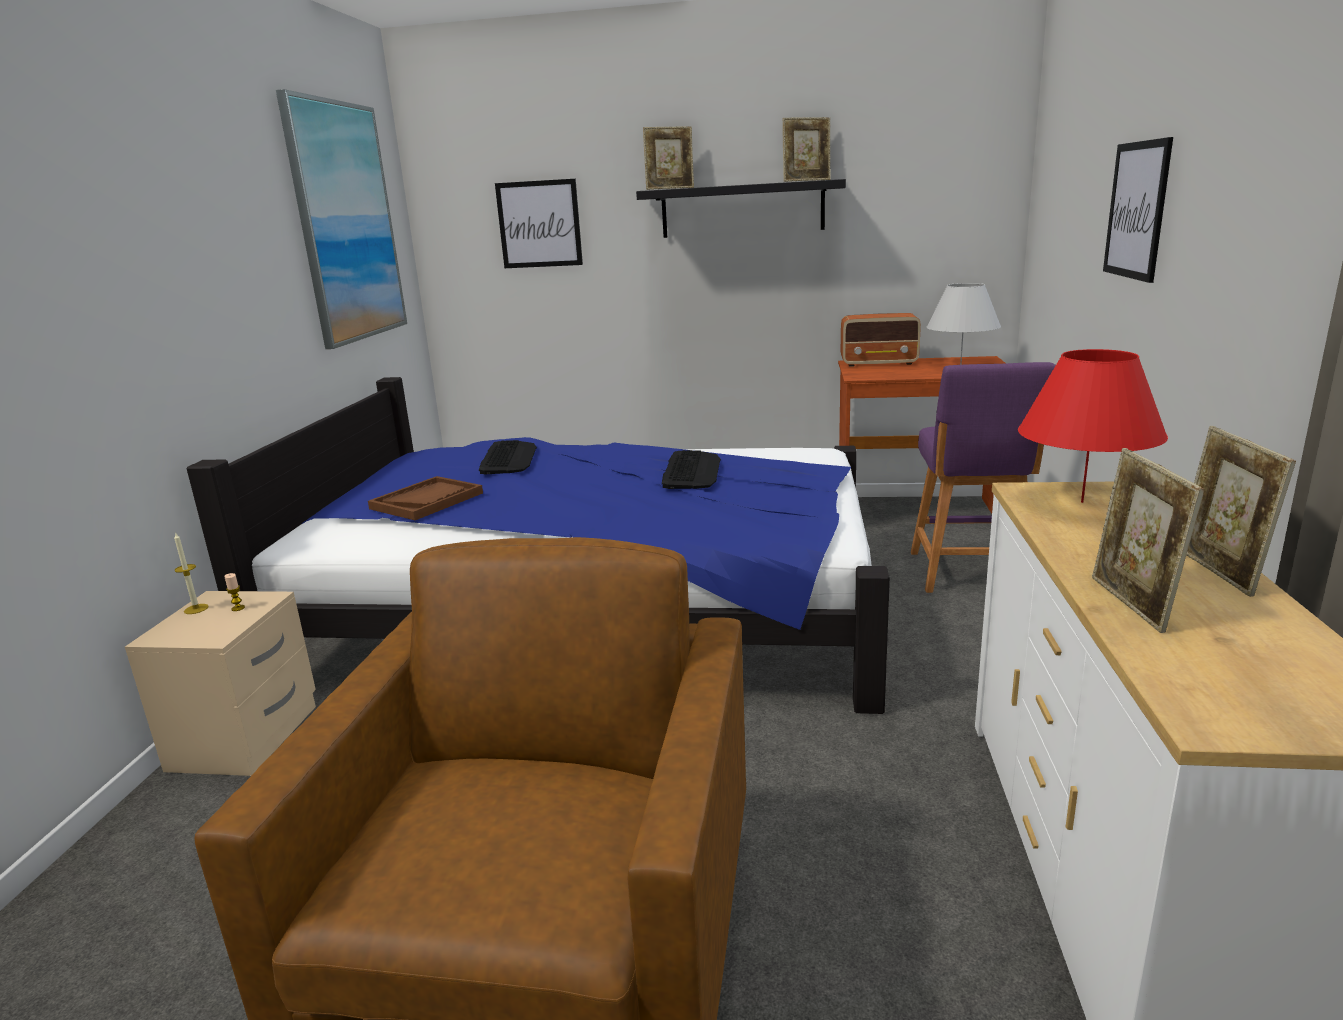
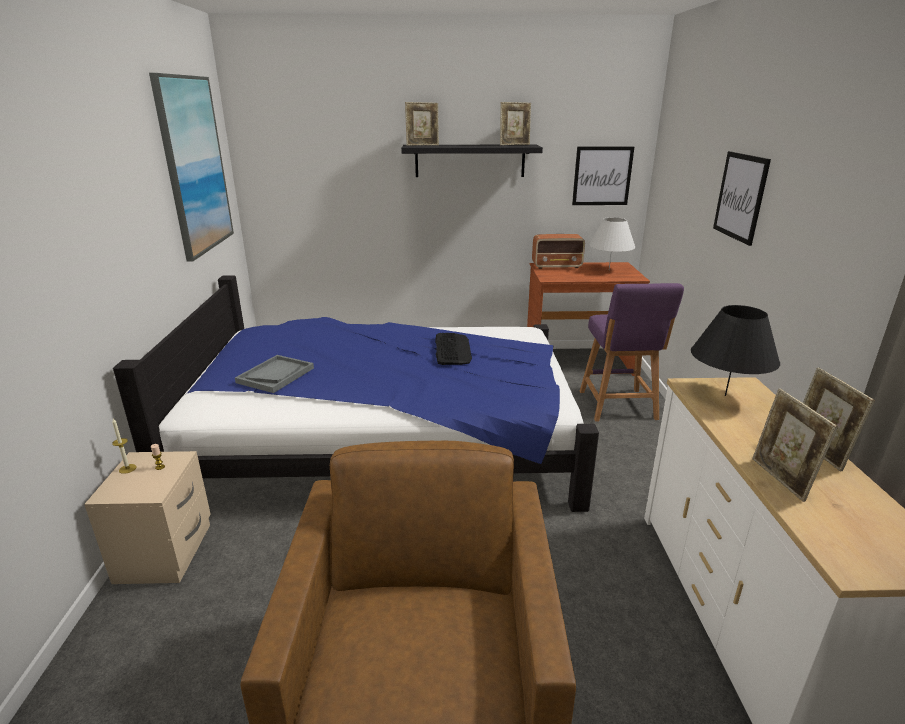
camera: 10 degrees left, 5 degrees up
brown tray [368,476,483,520] -> grey tray [235,355,314,393]
keyboard [479,440,537,474] -> none
picture [495,179,583,268] -> picture moved to [572,147,634,205]
red table lamp [1018,349,1168,503] -> black table lamp [691,305,780,396]

